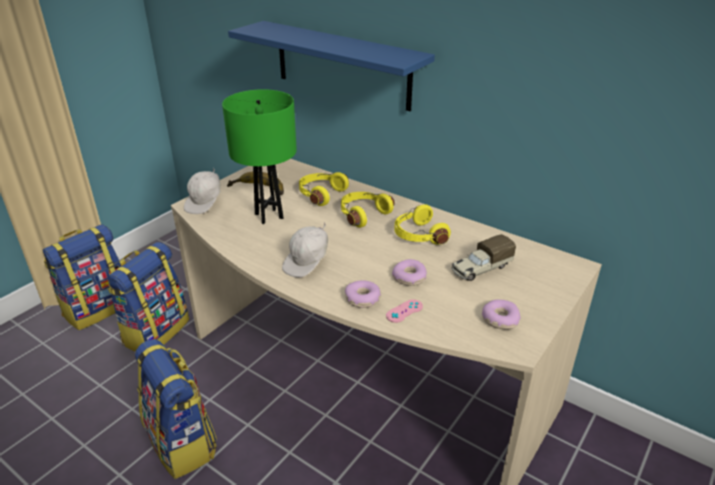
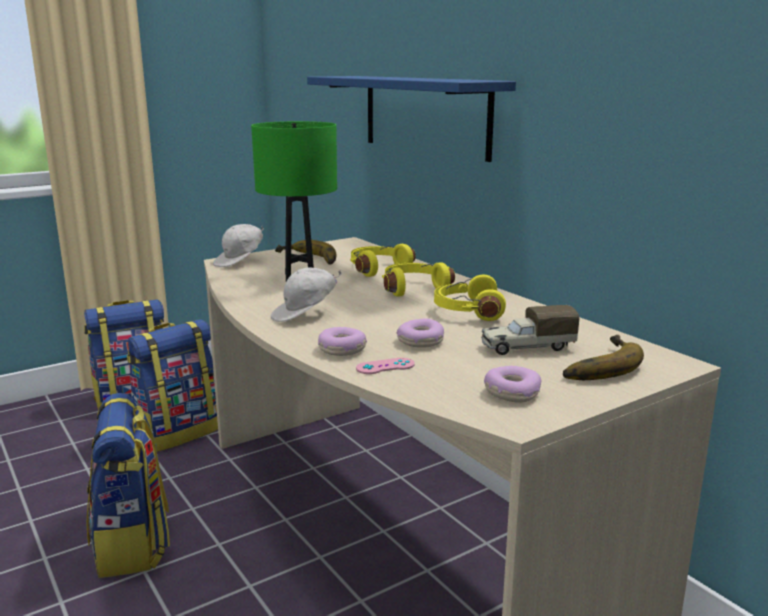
camera: 20 degrees right, 15 degrees down
none -> banana [563,335,644,380]

